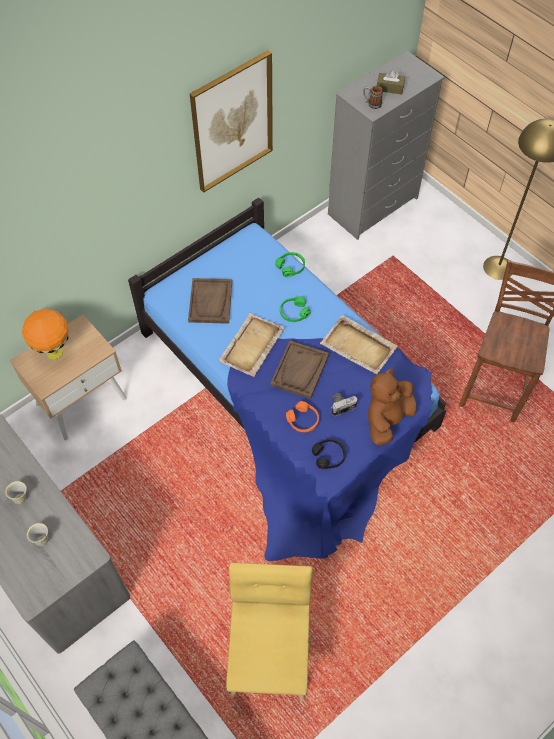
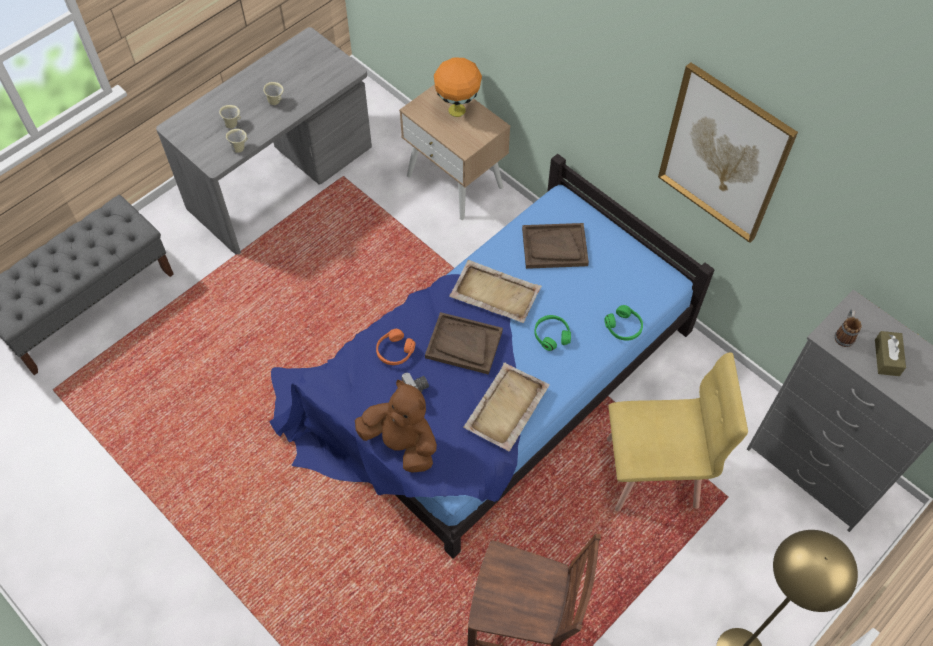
camera: 85 degrees right, 0 degrees up
yellow chair [226,563,313,701] -> yellow chair moved to [607,352,748,511]
black headphones [312,439,346,469] -> none
none -> beige mug [226,129,248,153]

